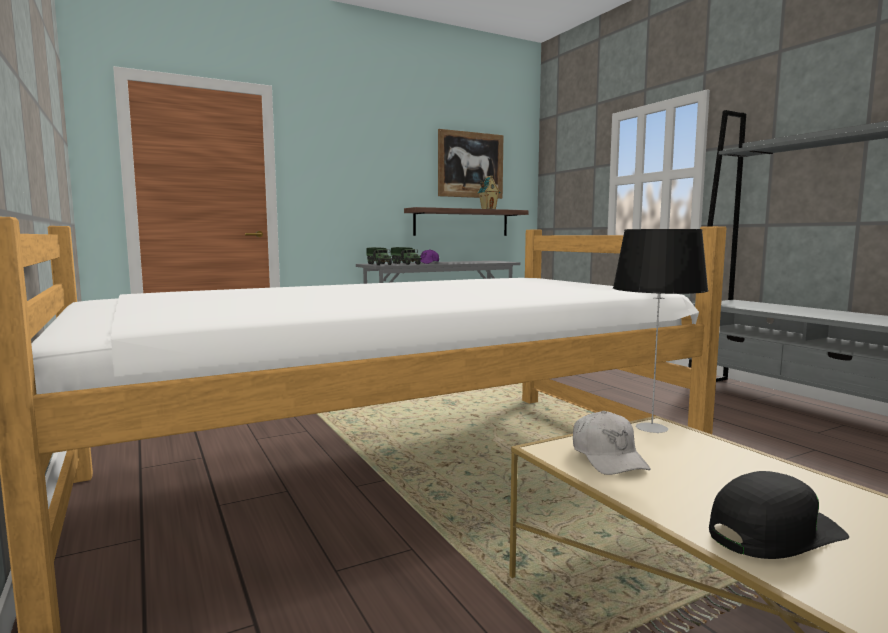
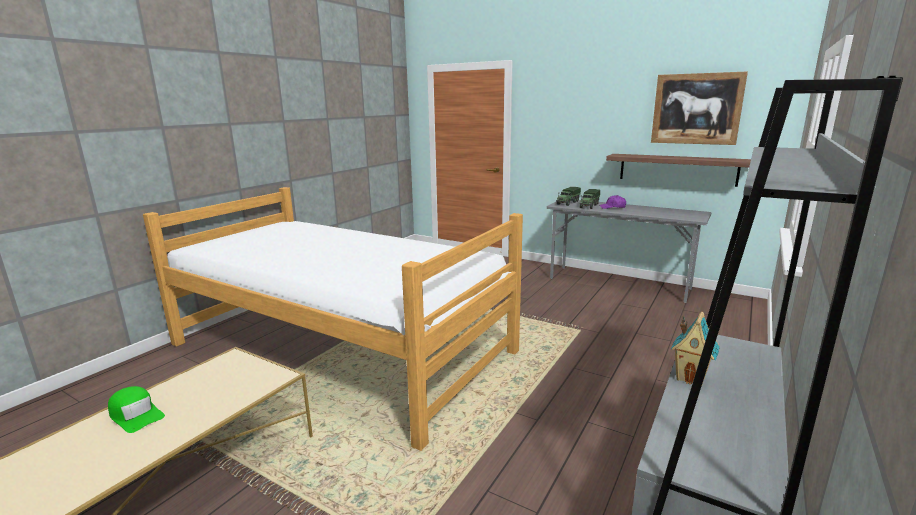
camera: 60 degrees right, 10 degrees up
toy house [477,176,500,209] -> toy house moved to [671,312,720,384]
white cap [573,411,651,475] -> none
table lamp [613,229,708,433] -> none
black cap [709,471,849,559] -> green cap [108,386,165,433]

